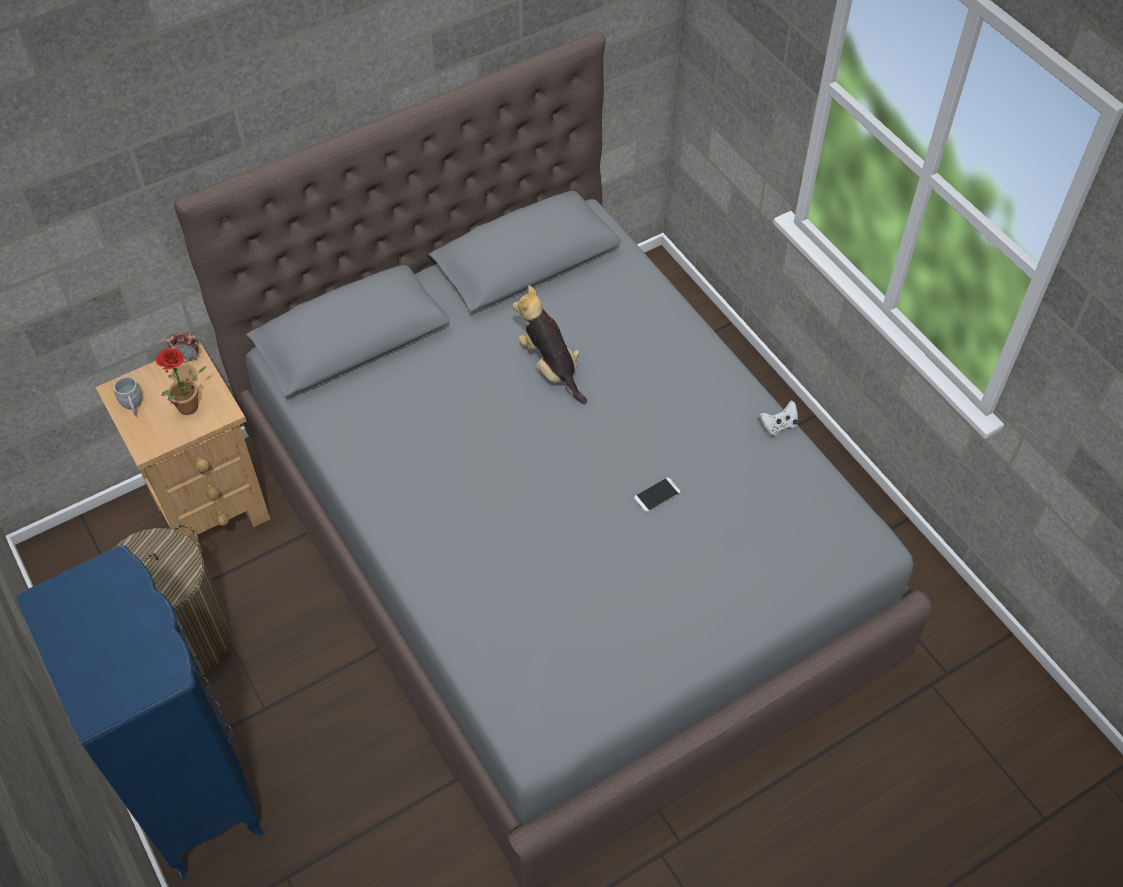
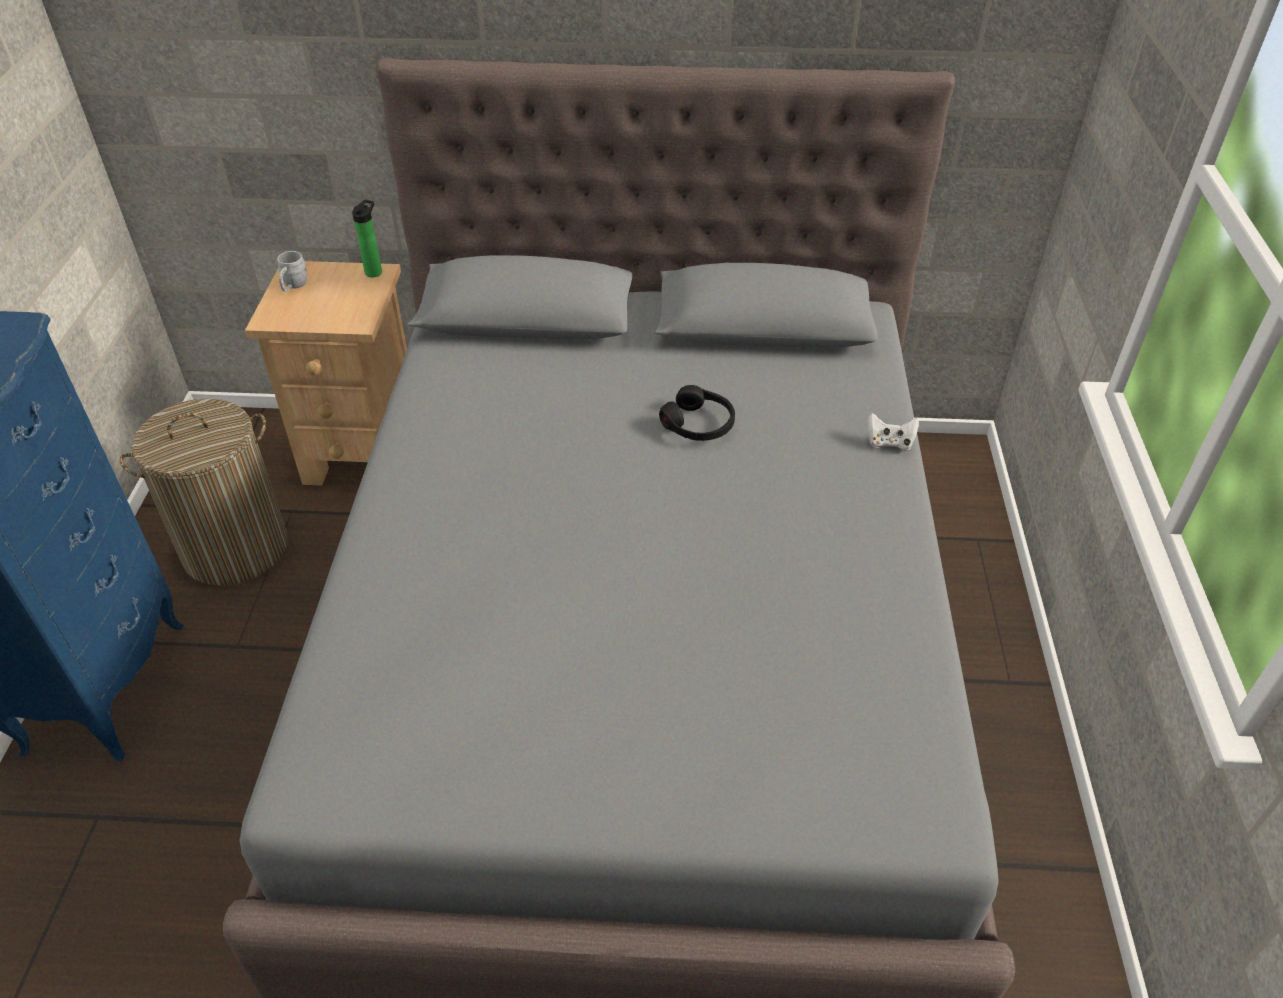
camera: 35 degrees right, 10 degrees down
potted plant [156,348,207,415] -> none
alarm clock [166,332,199,362] -> bottle [352,200,382,277]
plush toy [513,285,587,404] -> black headphones [659,385,735,441]
phone [634,477,681,512] -> none
white game controller [760,401,798,436] -> white game controller moved to [867,413,919,451]

